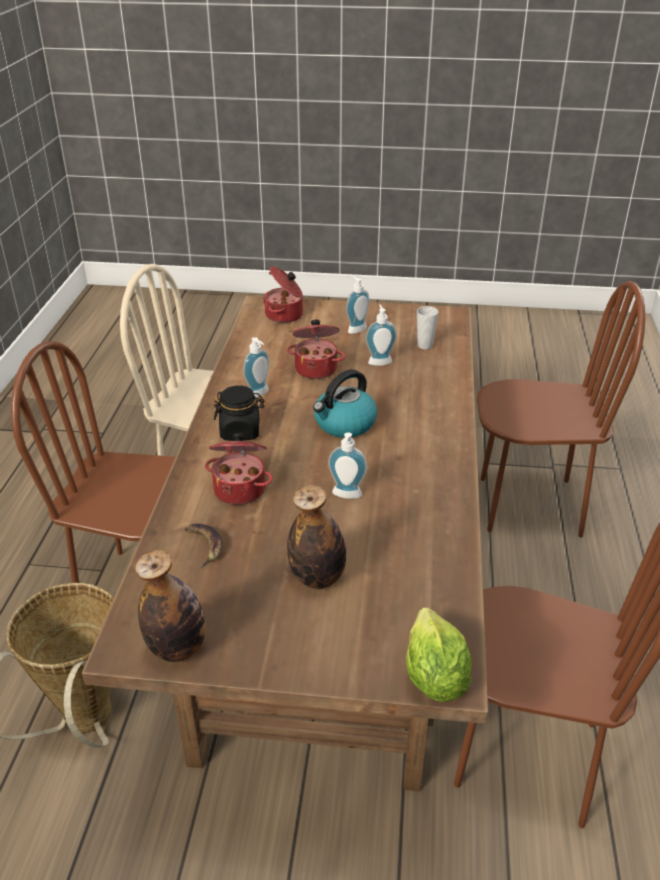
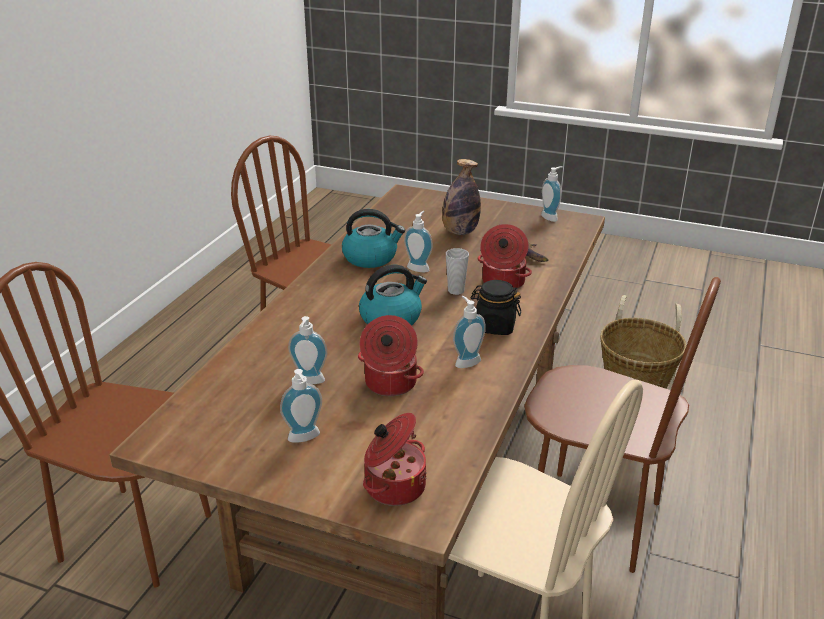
camera: 165 degrees left, 5 degrees down
bottle [135,550,206,662] -> soap dispenser [541,166,563,222]
lettuce [406,607,472,702] -> none
cup [417,306,439,349] -> cup moved to [446,248,469,295]
none -> kettle [342,209,405,268]

